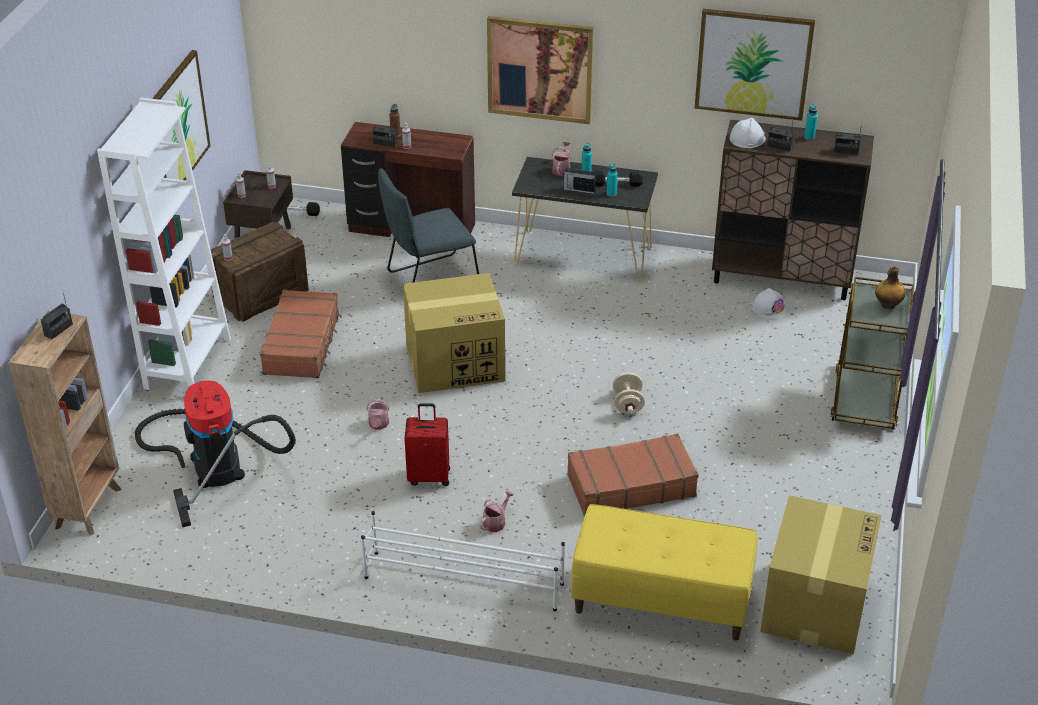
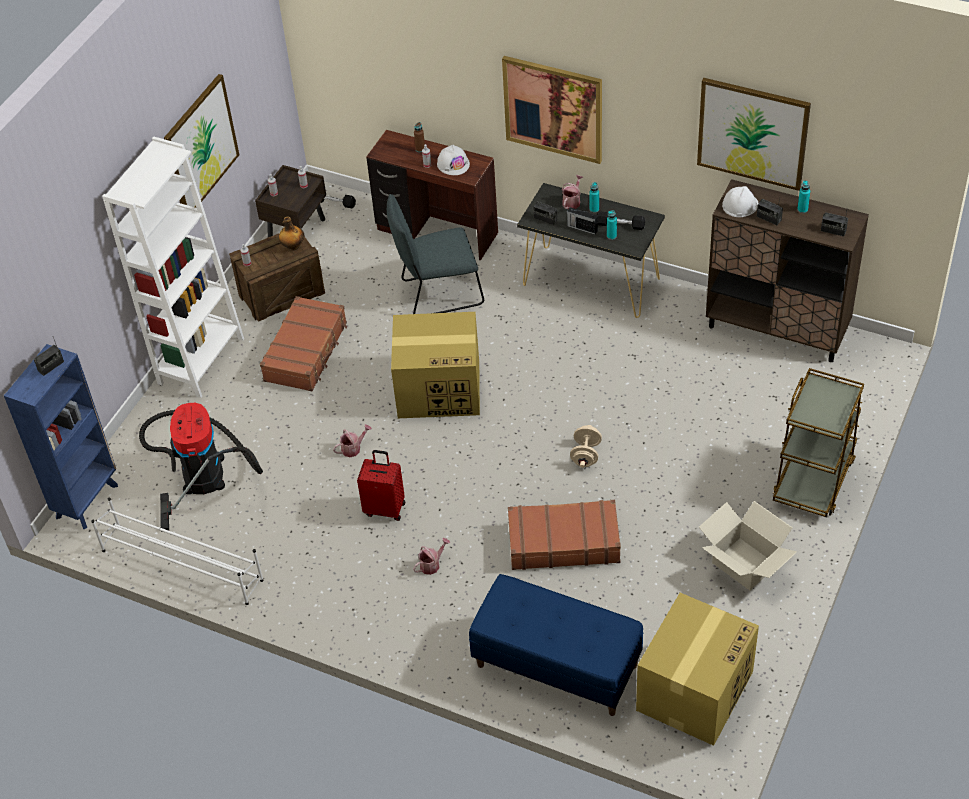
camera: 15 degrees right, 10 degrees up
brown bookcase [9,311,121,536] -> blue bookcase [4,344,118,529]
white shoe rack [361,511,565,611] -> white shoe rack moved to [91,497,264,605]
watering can [366,397,389,429] -> watering can turned 135 degrees counterclockwise [333,424,372,457]
radio [372,117,397,148] -> radio moved to [534,201,557,225]
yellow bench [571,504,758,641] -> blue bench [469,574,643,716]
white hard hat [752,288,788,320] -> white hard hat moved to [437,145,470,175]
bottle [875,266,905,309] -> bottle moved to [279,217,304,251]
none -> cardboard box [699,501,797,590]

